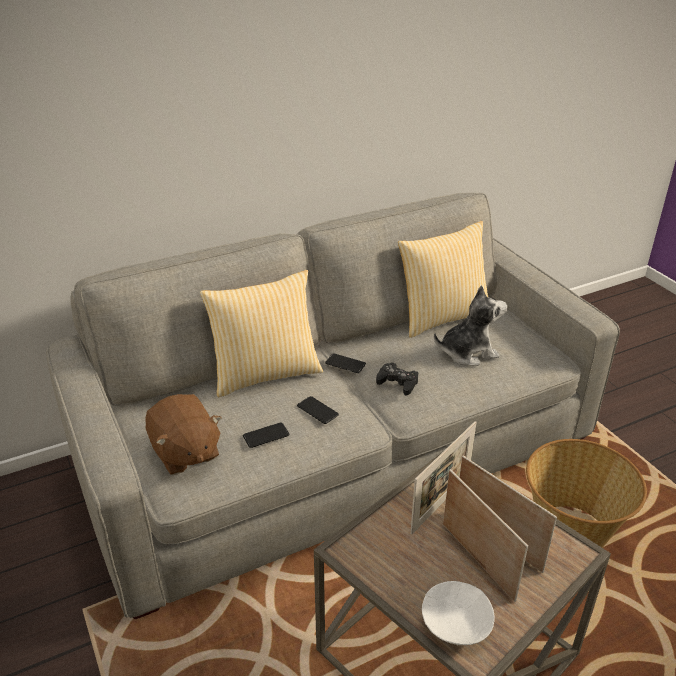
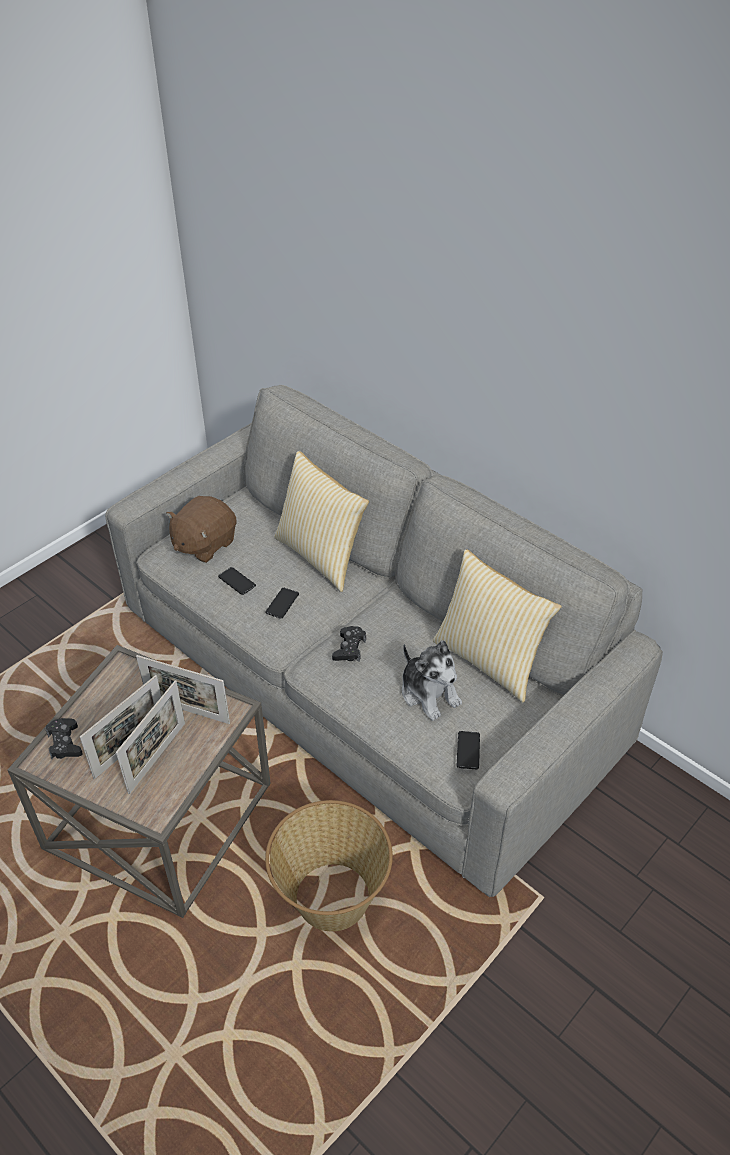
camera: 70 degrees right, 10 degrees up
phone [325,353,366,373] -> phone moved to [457,731,480,769]
white bowl [422,581,495,645] -> black game controller [45,718,83,759]

